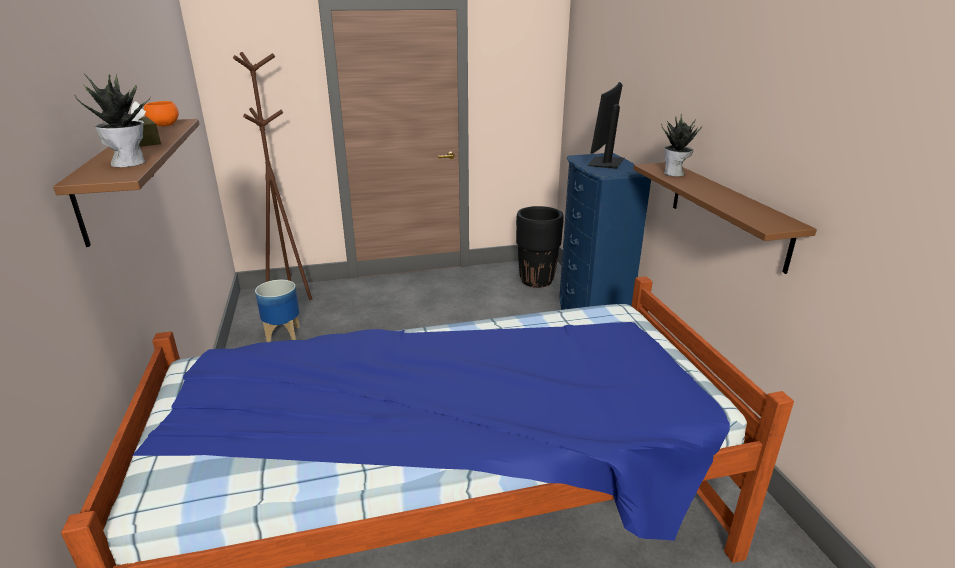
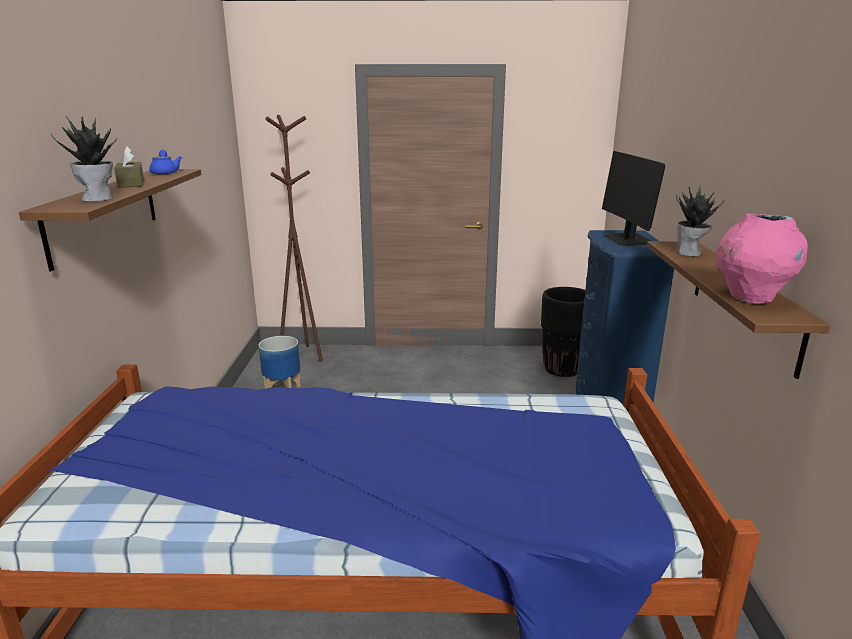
camera: 15 degrees right, 5 degrees down
orange bowl [144,101,179,126] -> blue teapot [149,150,182,175]
monitor [587,82,624,169] -> monitor turned 45 degrees counterclockwise [602,151,665,246]
none -> pink vase [715,213,808,304]

